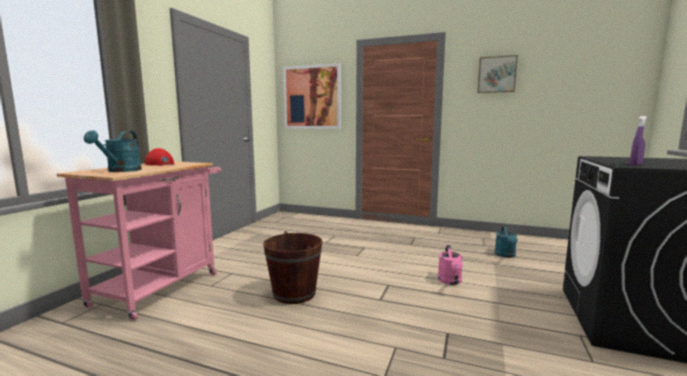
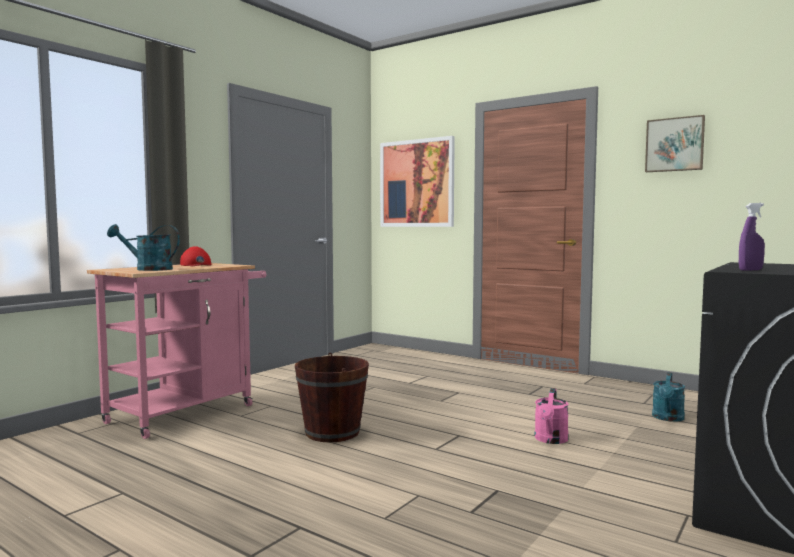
camera: 15 degrees right, 5 degrees down
turquoise watering can [84,130,142,172] -> turquoise watering can turned 75 degrees clockwise [107,224,180,271]

